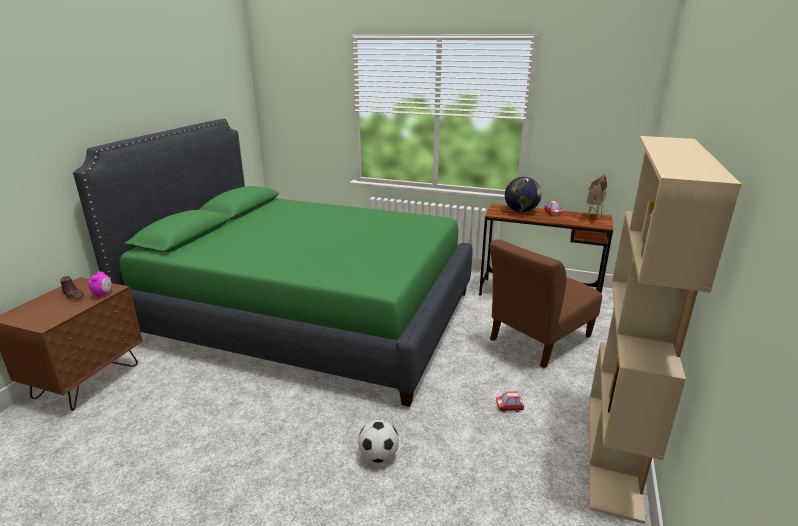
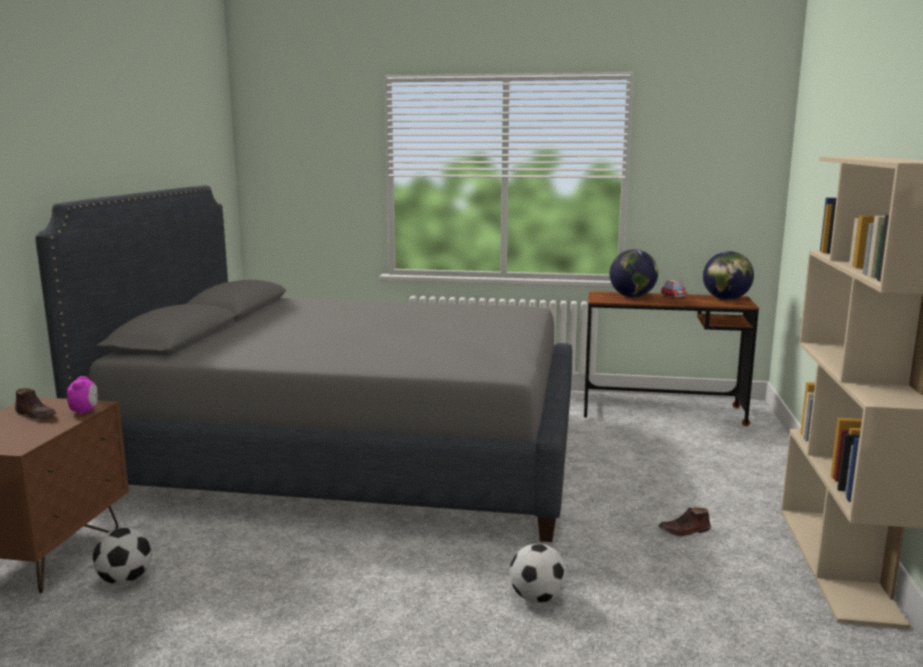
camera: 10 degrees left, 10 degrees down
green bed [73,119,473,407] -> grey bed [35,185,572,542]
brown chair [490,240,602,368] -> none
toy car [496,391,524,412] -> brown shoe [658,507,711,536]
toy house [586,174,607,224] -> globe [703,251,754,300]
none -> football [93,527,152,585]

